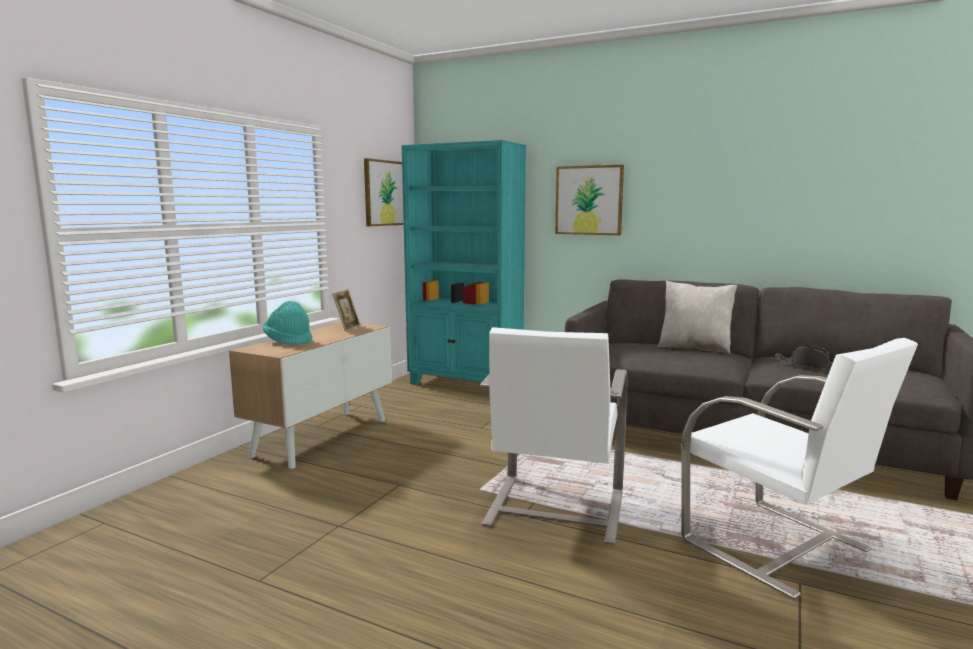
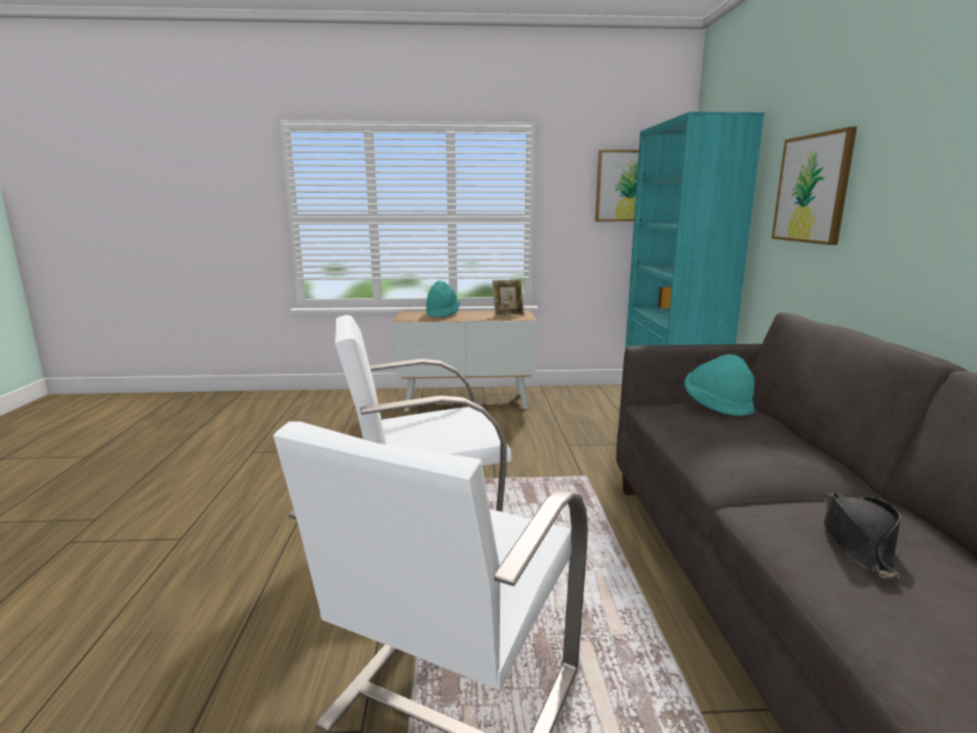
camera: 60 degrees right, 5 degrees up
beige pillow [657,281,737,354] -> none
none -> turquoise hat [684,354,755,416]

